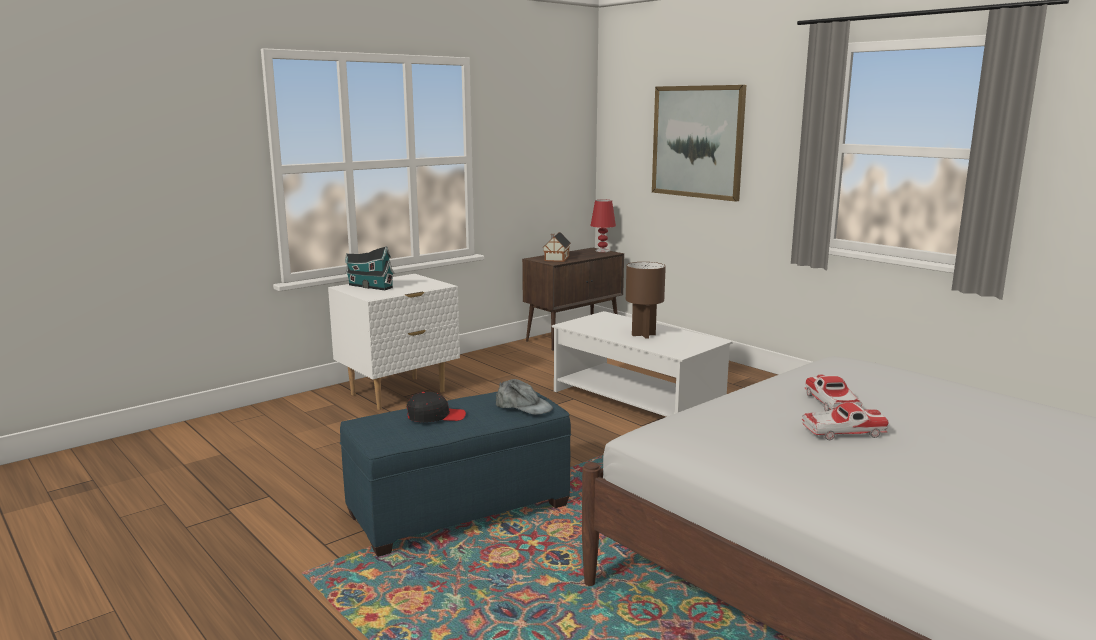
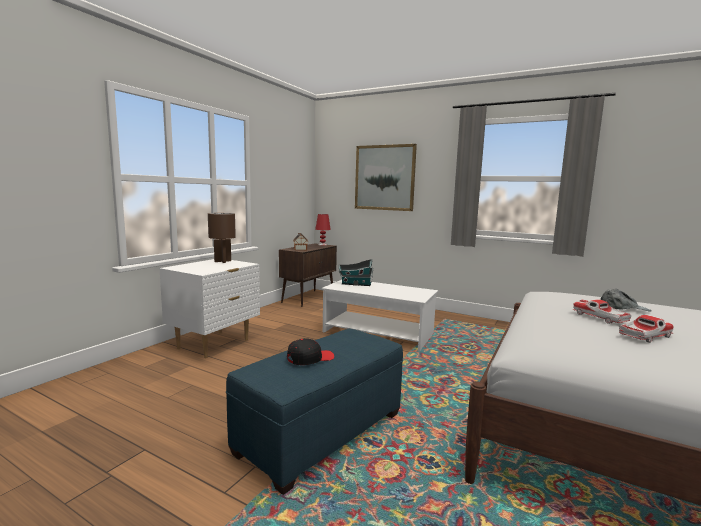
camera: 20 degrees left, 5 degrees down
toy house [345,246,395,290] -> toy house moved to [339,259,373,286]
grey cap [496,379,553,415] -> grey cap moved to [601,289,652,312]
brown table lamp [626,262,666,339] -> brown table lamp moved to [208,213,236,263]

